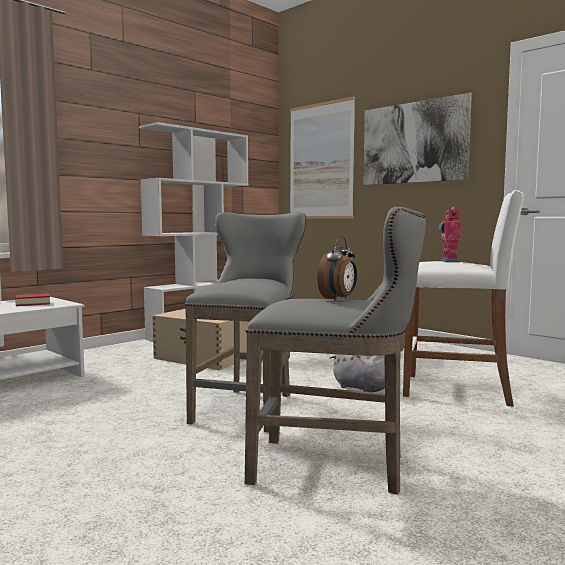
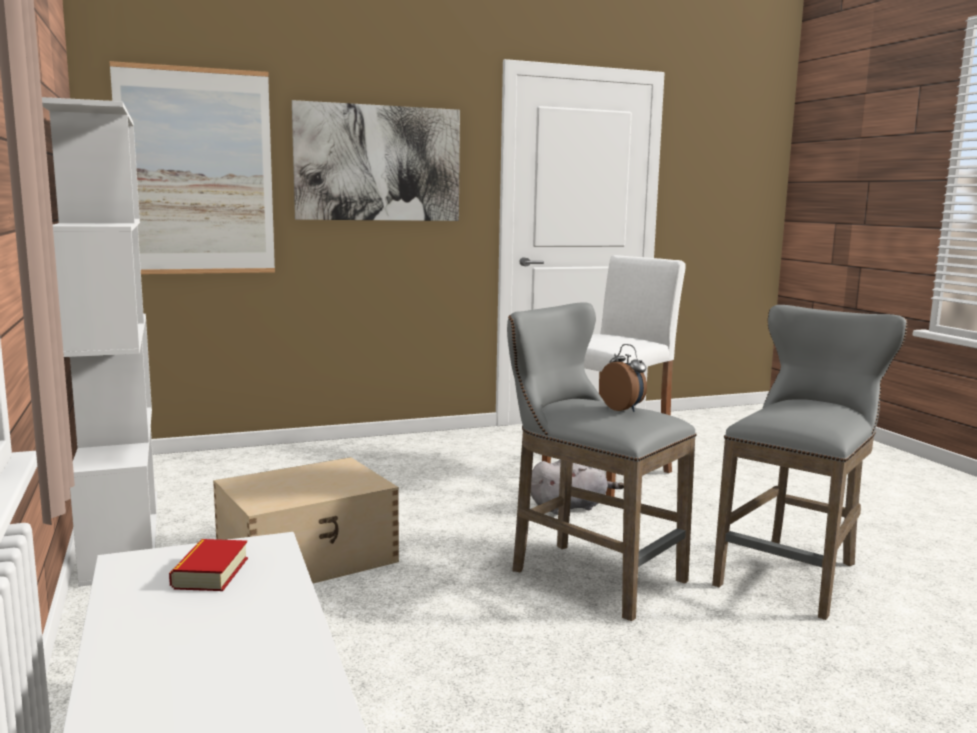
camera: 65 degrees left, 5 degrees up
alarm clock [317,237,357,301] -> alarm clock moved to [599,344,647,412]
toy robot [439,207,461,262] -> none

